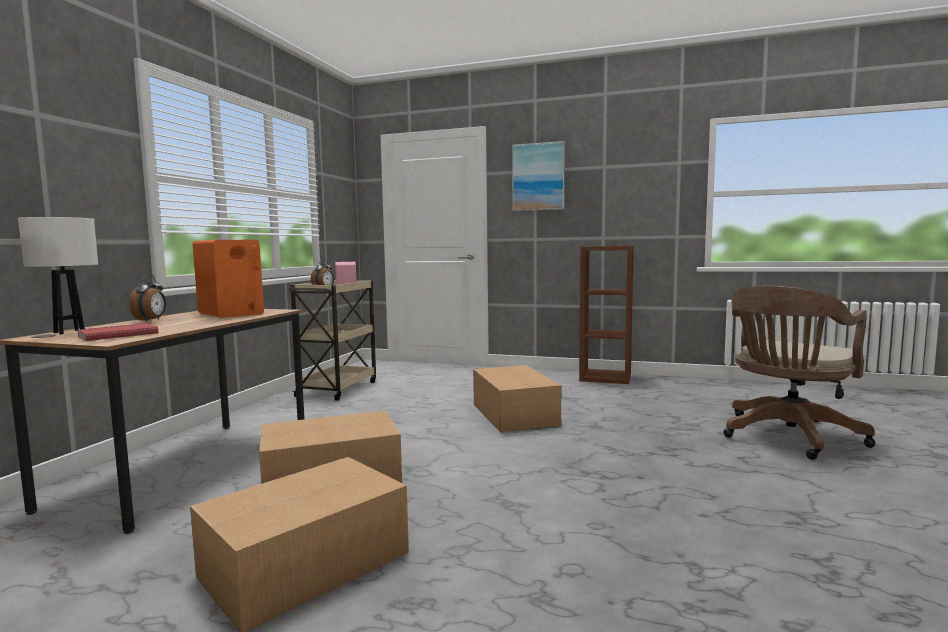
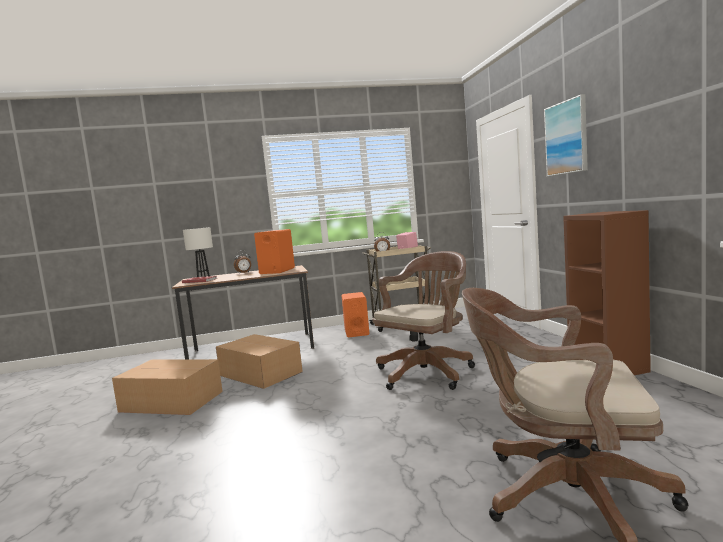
camera: 60 degrees right, 0 degrees up
cardboard box [473,365,561,432] -> brown office chair [372,251,475,390]
none -> orange speaker [341,292,370,337]

